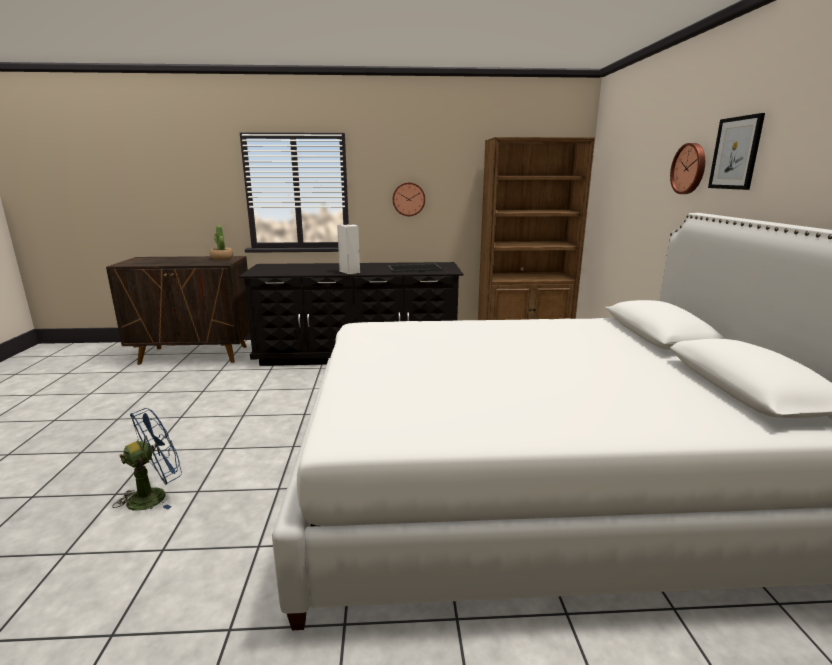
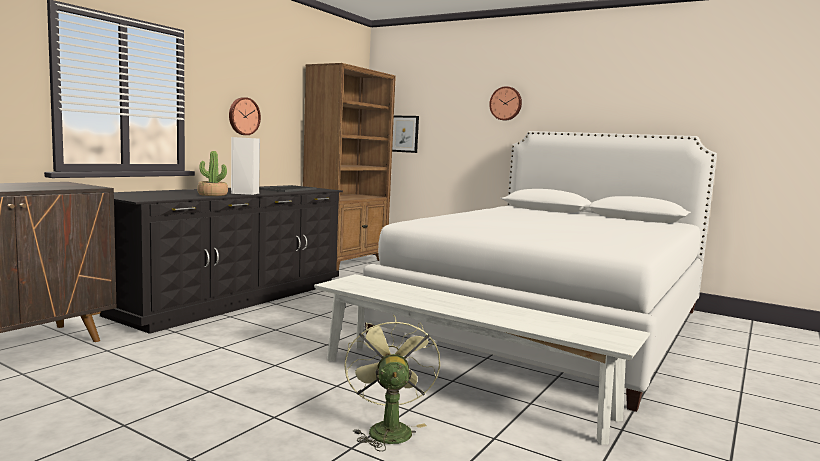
camera: 55 degrees left, 10 degrees down
blue fan [113,408,182,511] -> green fan [344,315,440,451]
potted plant [210,225,233,260] -> potted plant moved to [197,151,228,196]
picture [708,113,765,190] -> picture moved to [392,116,419,153]
none -> white bench [314,274,650,445]

